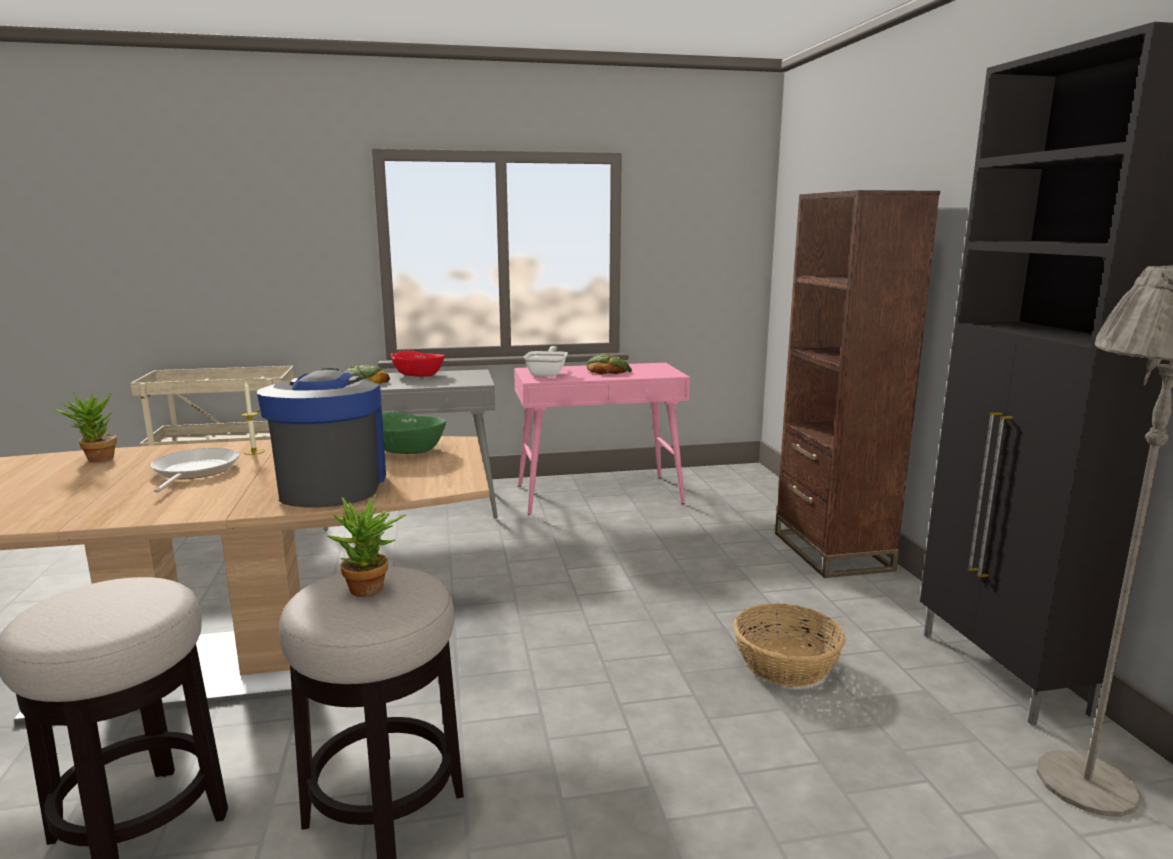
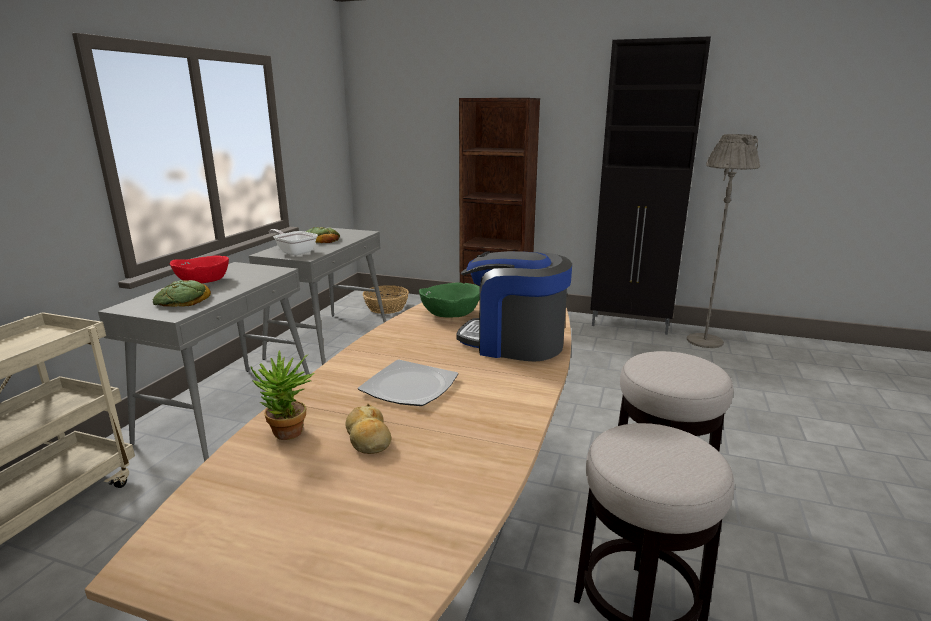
camera: 60 degrees left, 5 degrees up
frying pan [150,448,239,493] -> plate [358,360,458,406]
candle [241,382,264,455] -> none
potted plant [326,495,406,597] -> none
pink console table [514,363,690,515] -> grey console table [249,228,386,365]
basket [734,603,845,687] -> basket moved to [363,285,409,314]
none -> bread [345,404,391,454]

